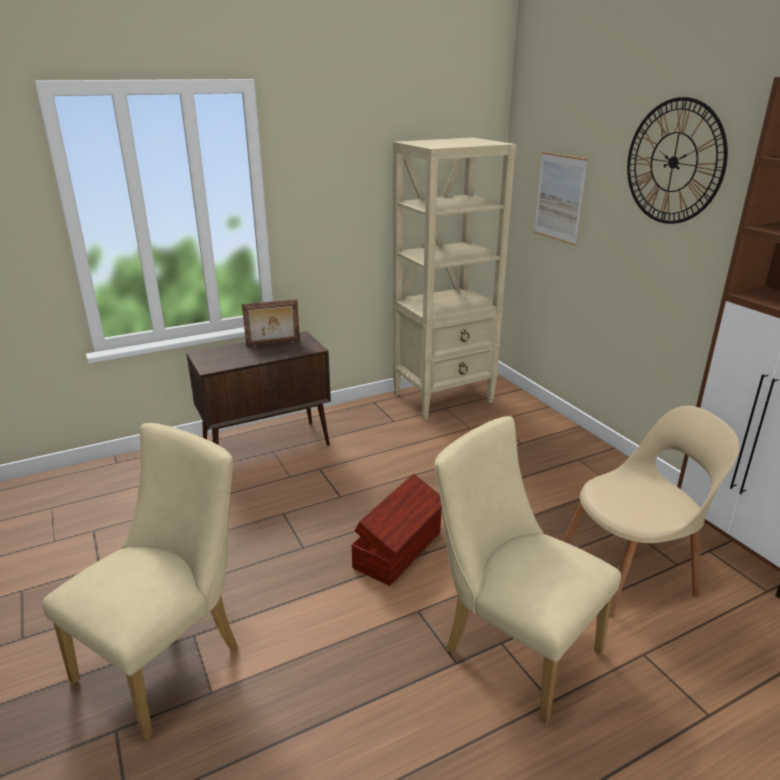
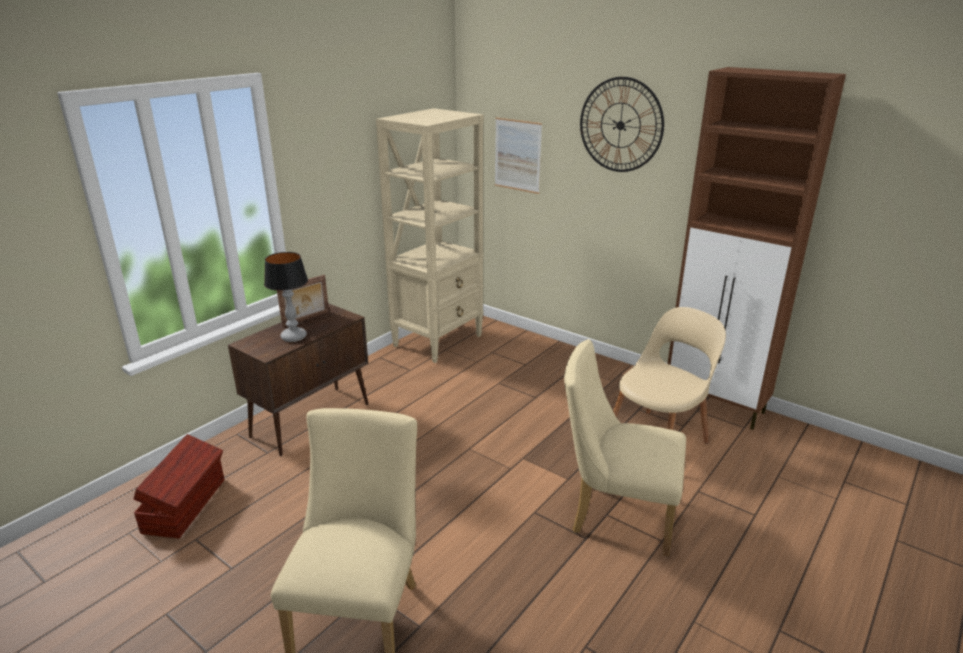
camera: 25 degrees left, 0 degrees up
brown storage box [352,474,442,586] -> brown storage box moved to [134,434,224,538]
none -> table lamp [264,252,308,342]

